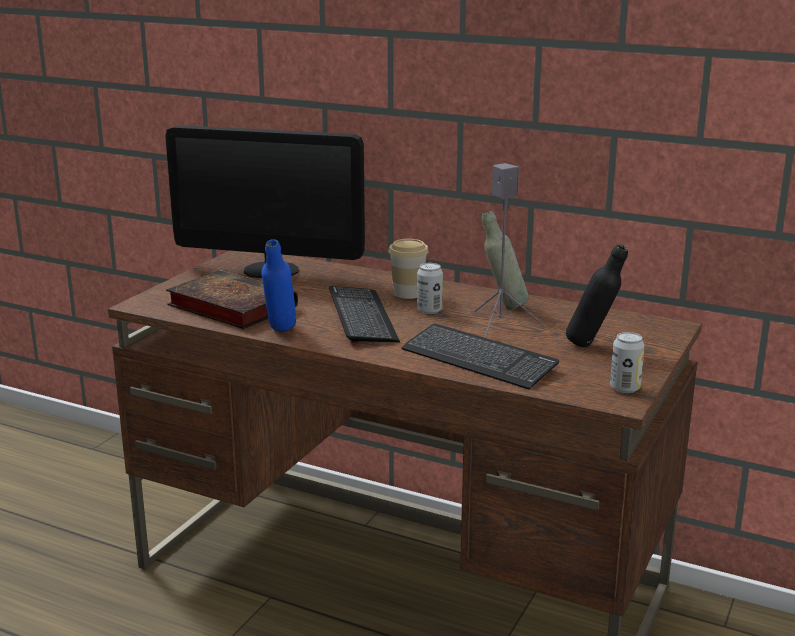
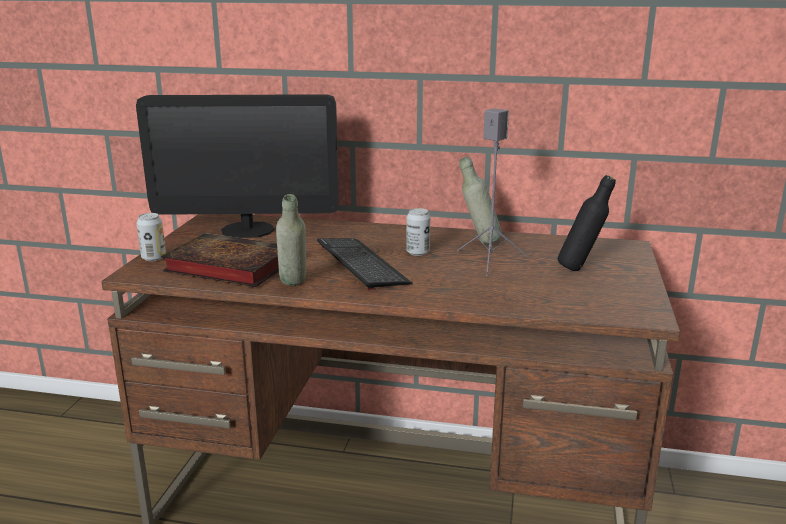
camera: 15 degrees left, 0 degrees up
blue bottle [261,239,296,332] -> grey bottle [276,194,306,286]
cup [388,239,429,299] -> none
keyboard [401,324,559,389] -> none
can [610,332,645,393] -> can moved to [137,213,166,261]

